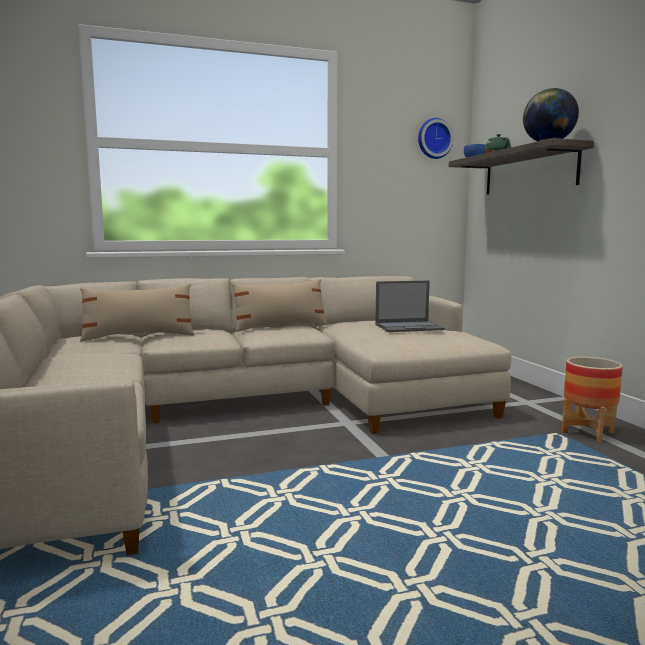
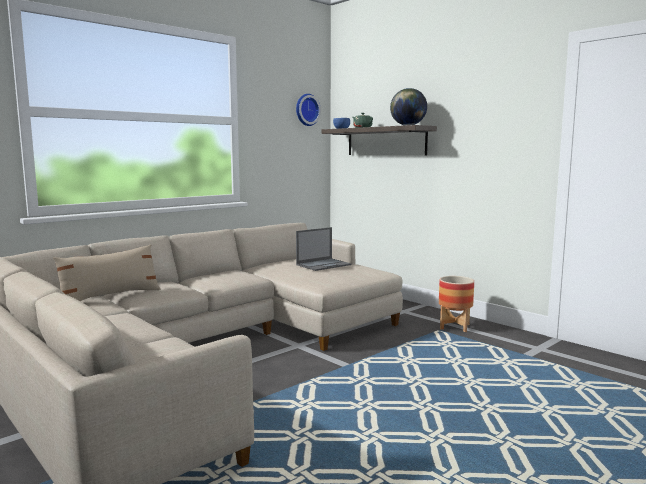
camera: 25 degrees left, 0 degrees up
beige pillow [231,279,328,332] -> none

